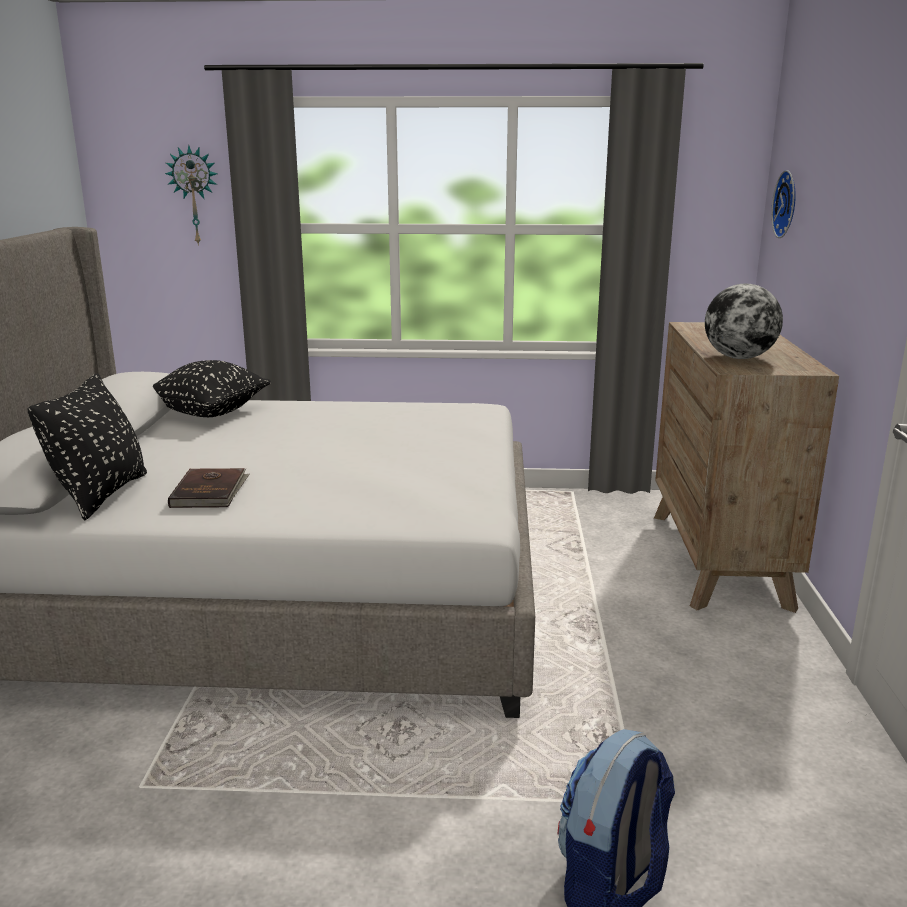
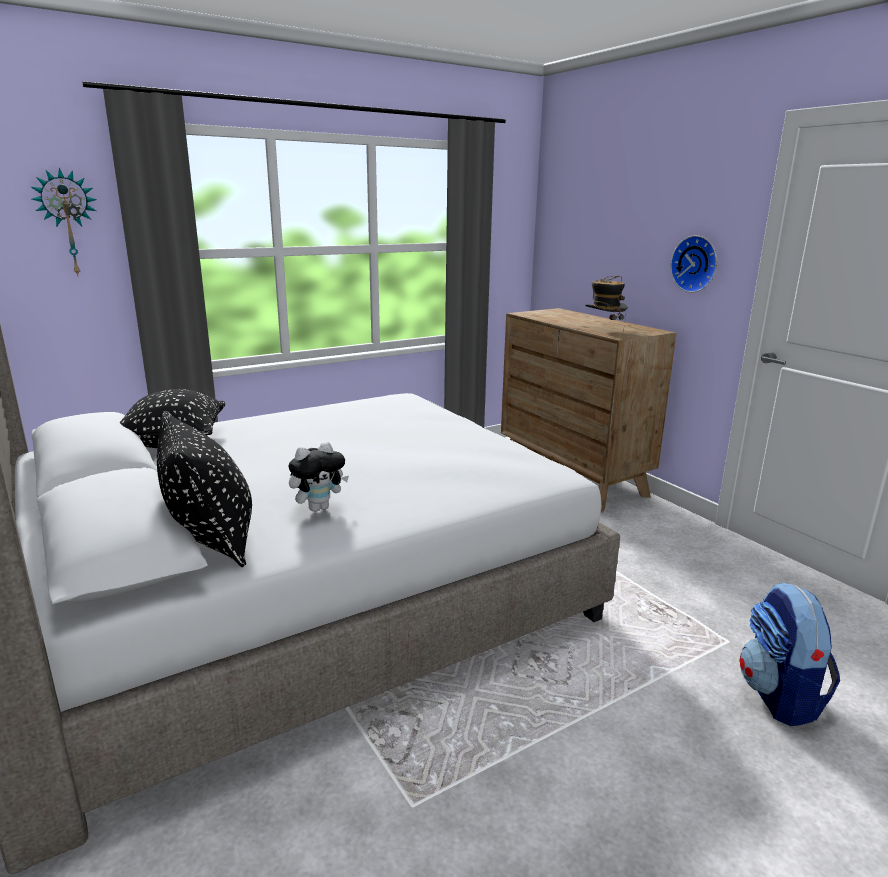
camera: 35 degrees left, 0 degrees up
brown book [168,468,249,508] -> plush toy [288,442,349,512]
globe [705,284,783,359] -> hat [585,276,627,332]
wall clock [771,170,796,238] -> wall clock moved to [670,235,717,293]

